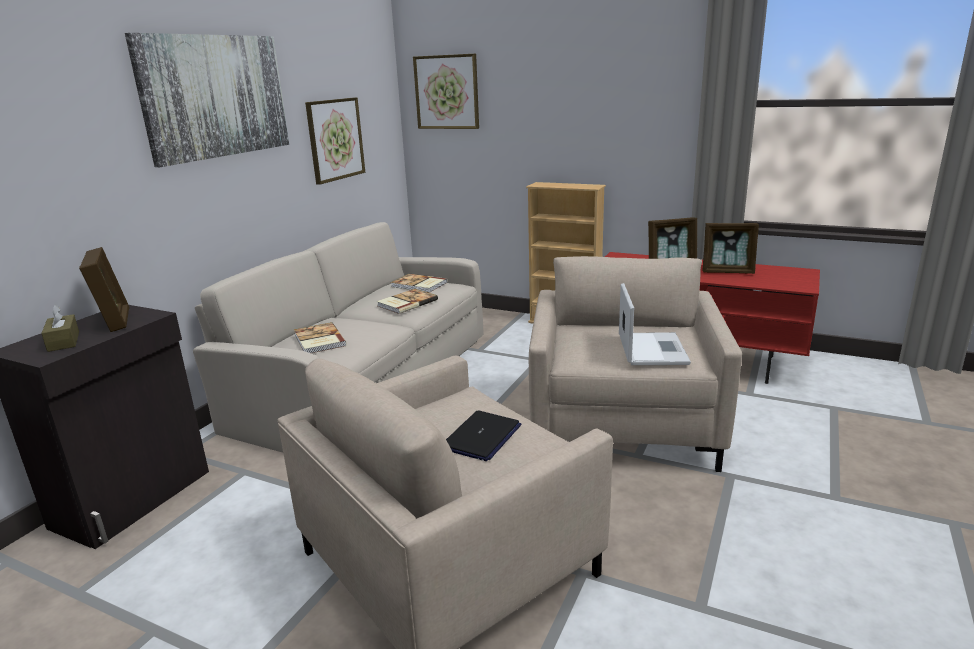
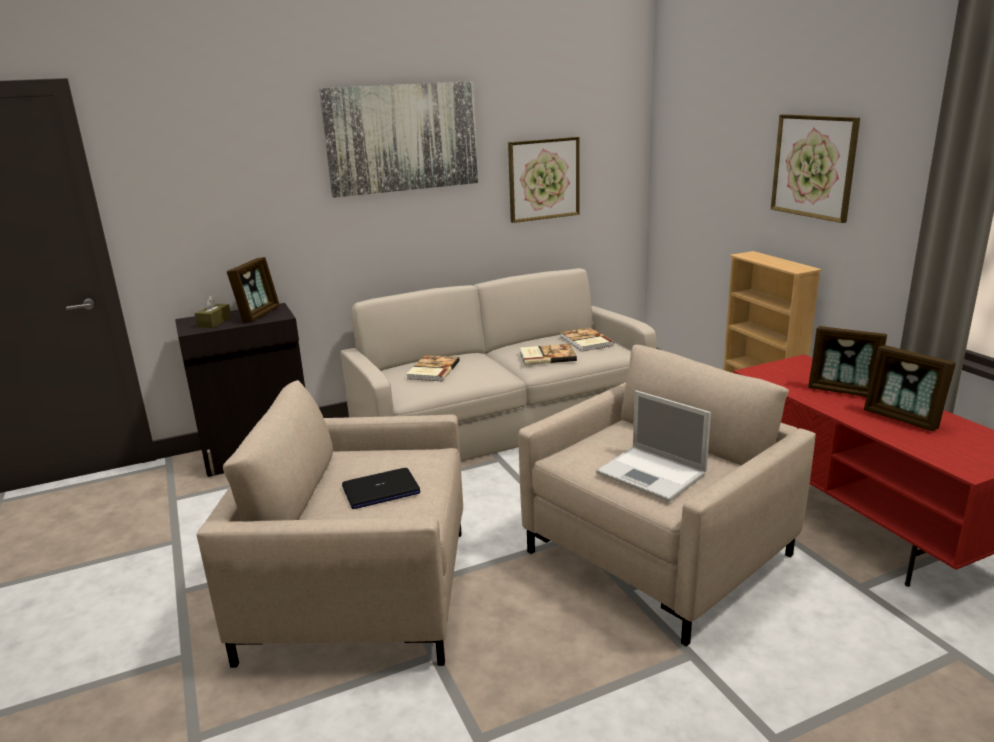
camera: 40 degrees right, 0 degrees up
picture [413,54,479,129] -> picture moved to [771,114,860,223]
laptop [619,283,691,365] -> laptop turned 90 degrees clockwise [596,390,711,502]

